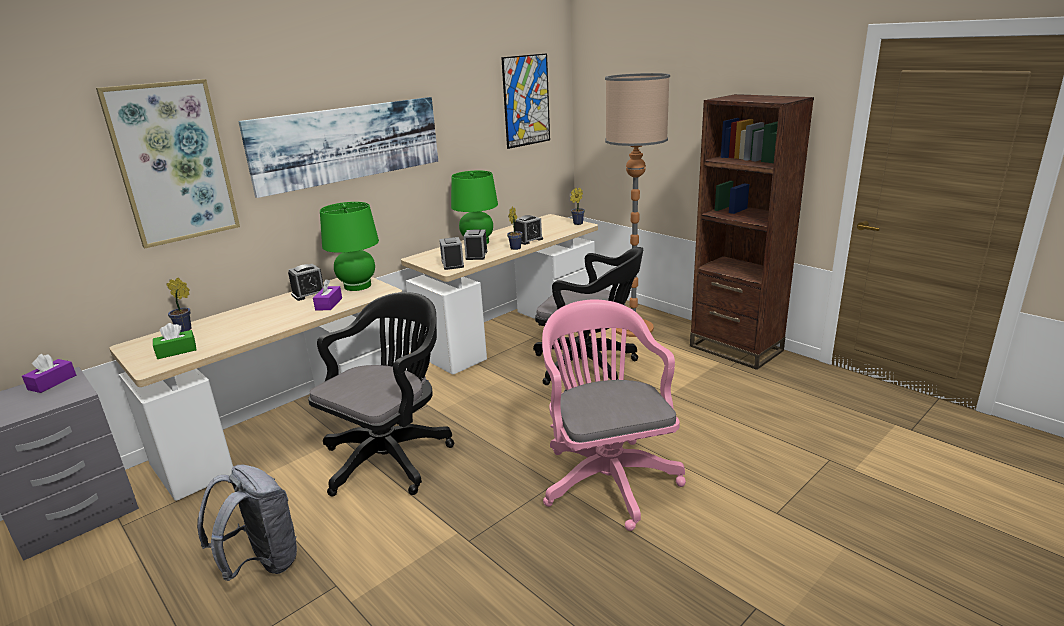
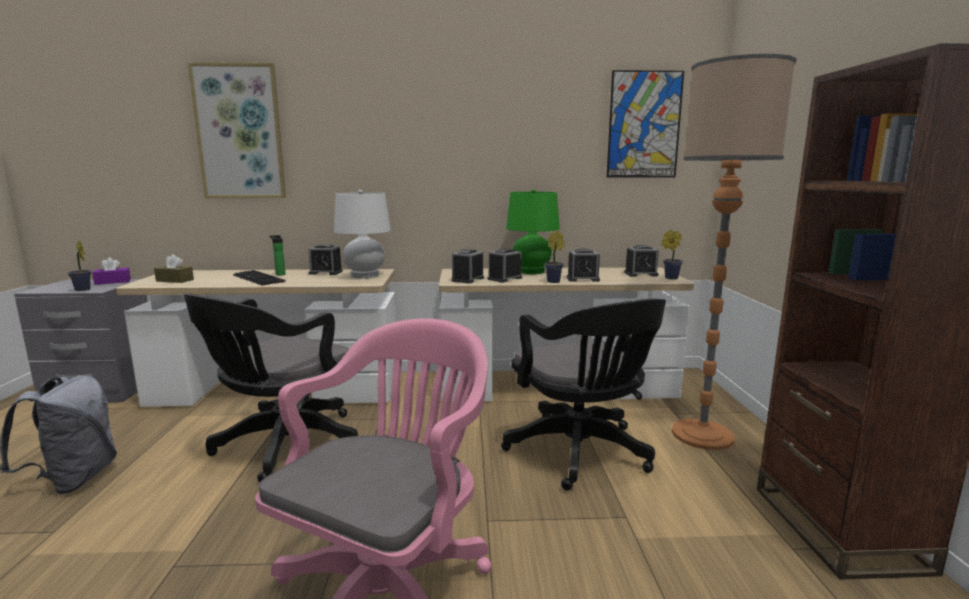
camera: 40 degrees right, 10 degrees down
green tissue box [153,323,197,359] -> brown tissue box [154,254,194,283]
potted plant [166,278,192,332] -> potted plant moved to [68,240,91,291]
picture [238,97,438,198] -> none
black office chair [308,292,454,497] -> black office chair turned 135 degrees clockwise [184,294,358,483]
purple tissue box [313,279,342,310] -> none
green table lamp [320,202,379,291] -> white table lamp [334,190,391,279]
none -> keyboard [233,270,286,286]
none -> bottle [269,235,286,276]
none -> alarm clock [624,245,659,276]

